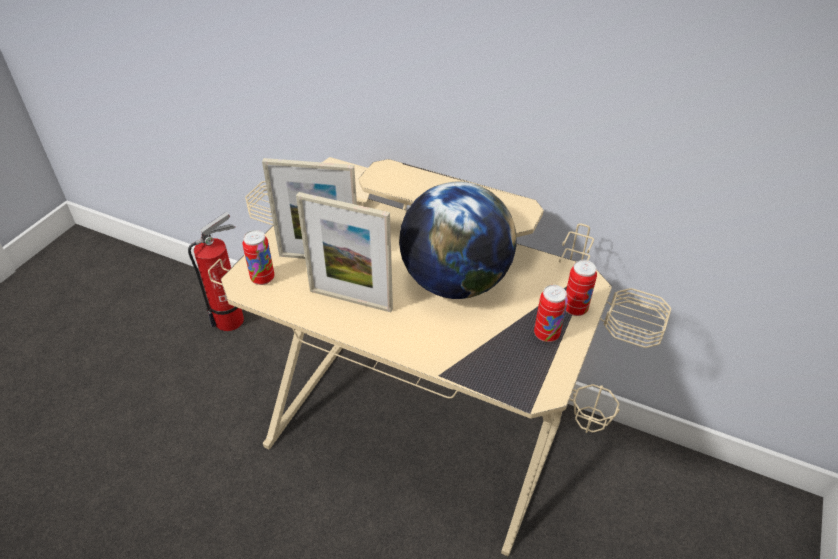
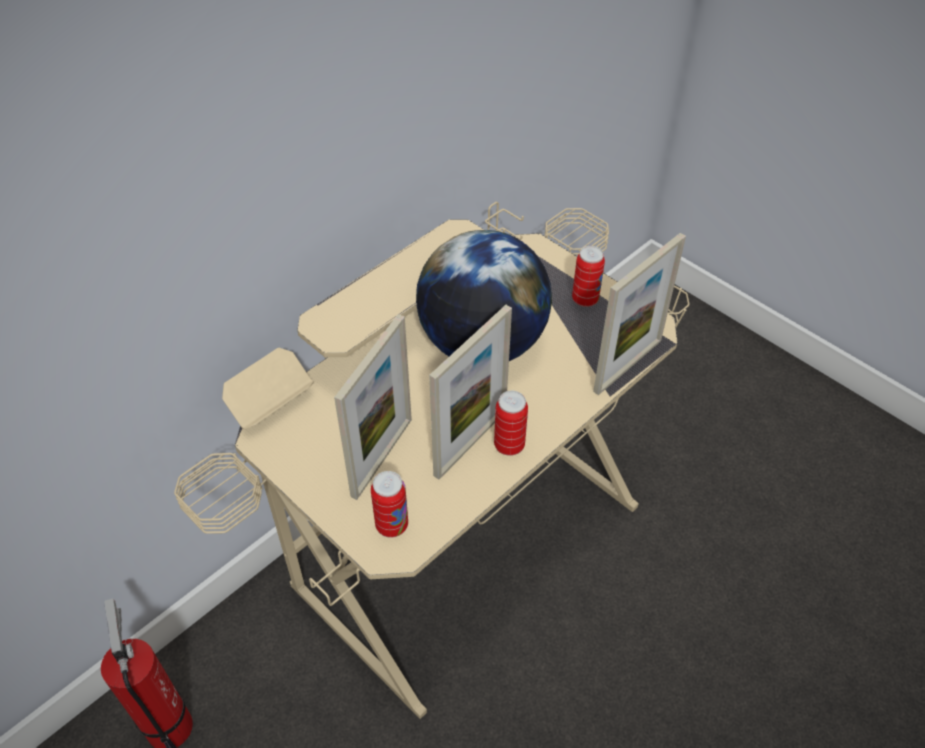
camera: 70 degrees left, 5 degrees up
can [566,260,597,316] -> can moved to [494,391,528,456]
none -> picture frame [593,233,686,395]

